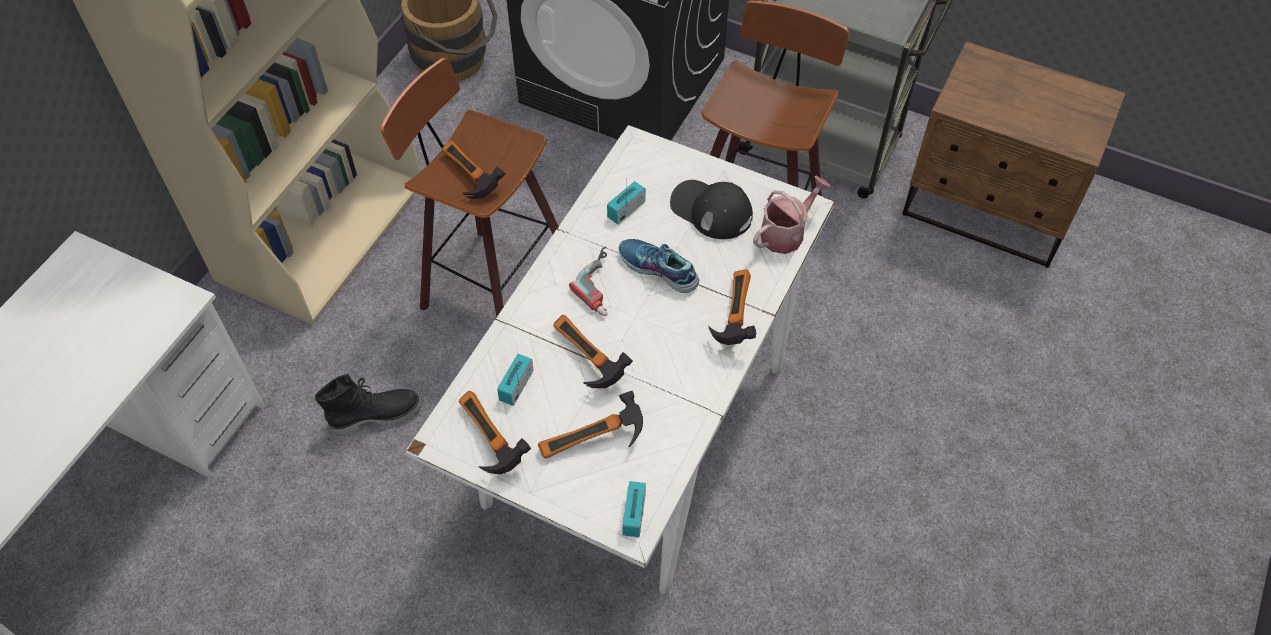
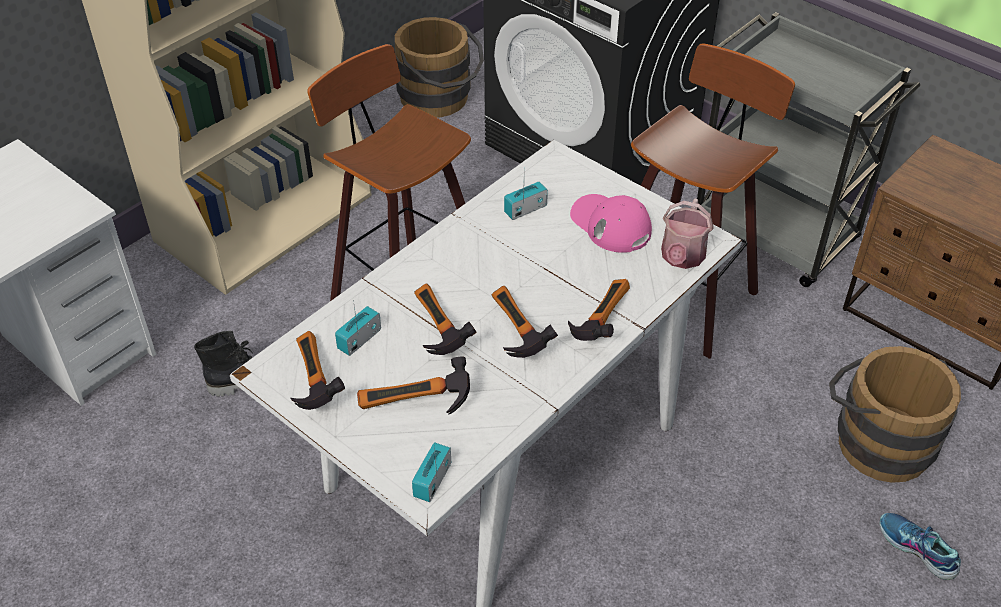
camera: 15 degrees right, 10 degrees down
hammer [442,140,505,199] -> hammer moved to [492,286,558,358]
power drill [569,246,607,316] -> none
shoe [619,239,699,293] -> shoe moved to [879,513,961,580]
black cap [670,180,753,239] -> pink cap [570,194,652,253]
watering can [753,176,831,254] -> watering can turned 135 degrees clockwise [661,198,714,269]
none -> brown bucket [829,346,961,483]

